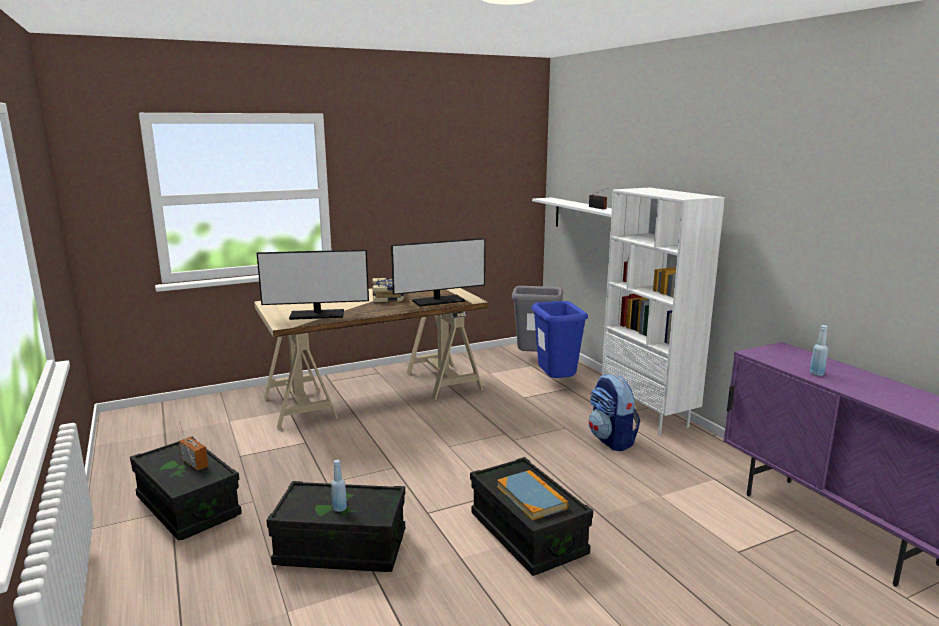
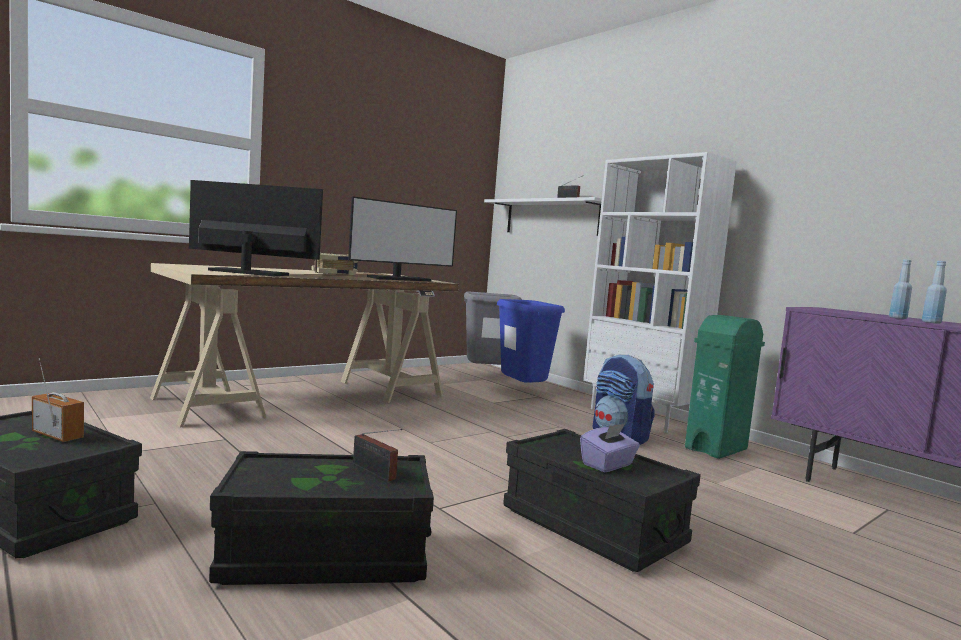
camera: 15 degrees left, 10 degrees down
monitor [257,250,369,320] -> monitor turned 150 degrees counterclockwise [189,180,323,276]
blue bottle [331,460,347,512] -> blue bottle moved to [922,261,947,324]
book [497,470,568,521] -> purple tissue box [580,423,640,472]
none -> radio [353,429,403,482]
none -> green trash can [685,315,765,459]

